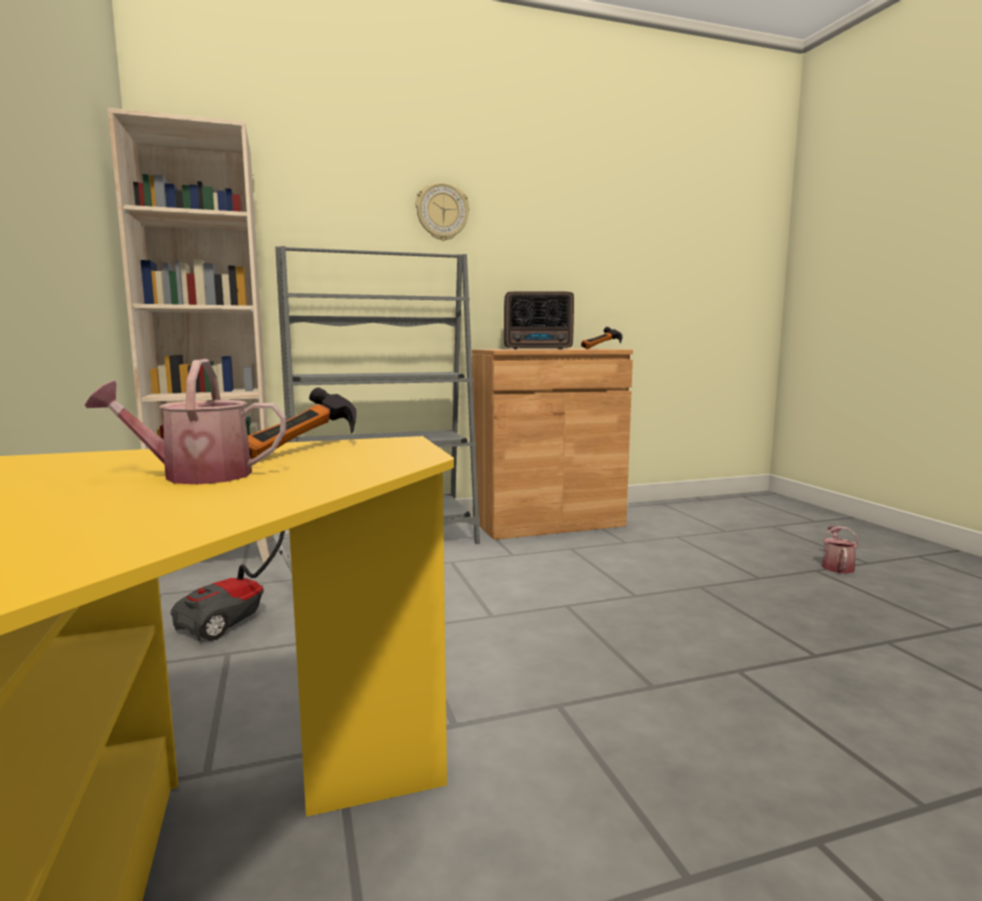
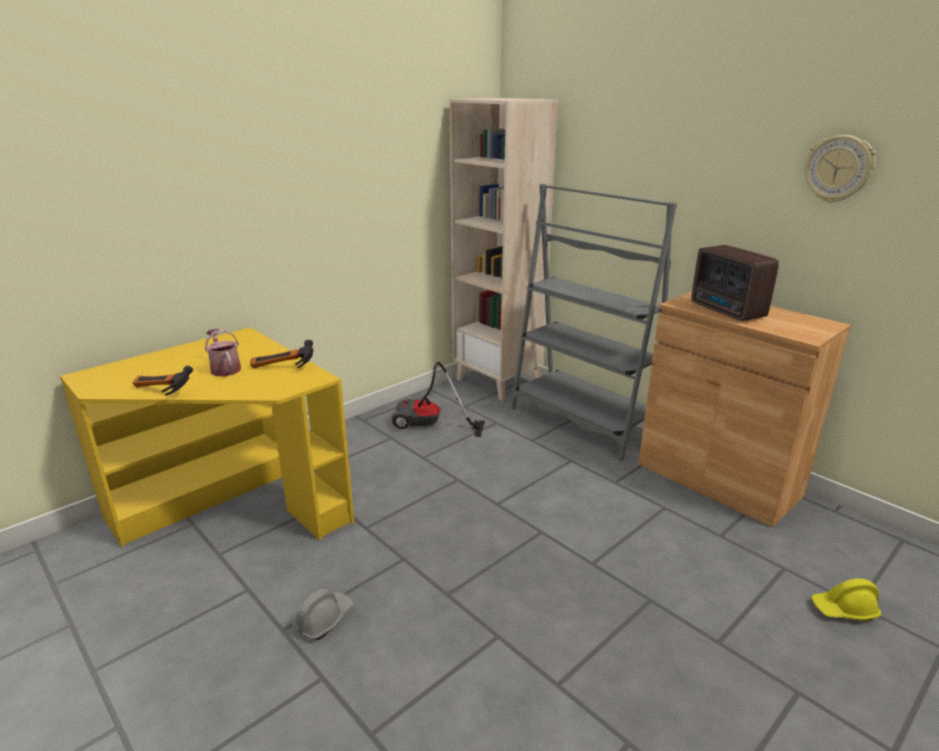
camera: 65 degrees right, 15 degrees up
wall clock [416,182,469,241] -> wall clock moved to [805,135,876,203]
hammer [581,327,623,349] -> hammer moved to [133,366,193,396]
watering can [822,526,859,574] -> none
none -> grey hard hat [292,588,354,640]
none -> yellow hard hat [811,579,881,621]

